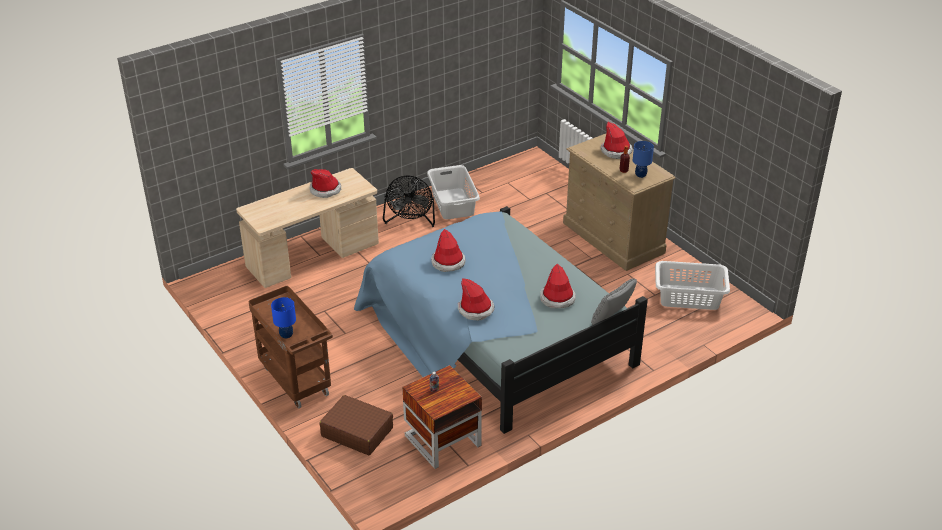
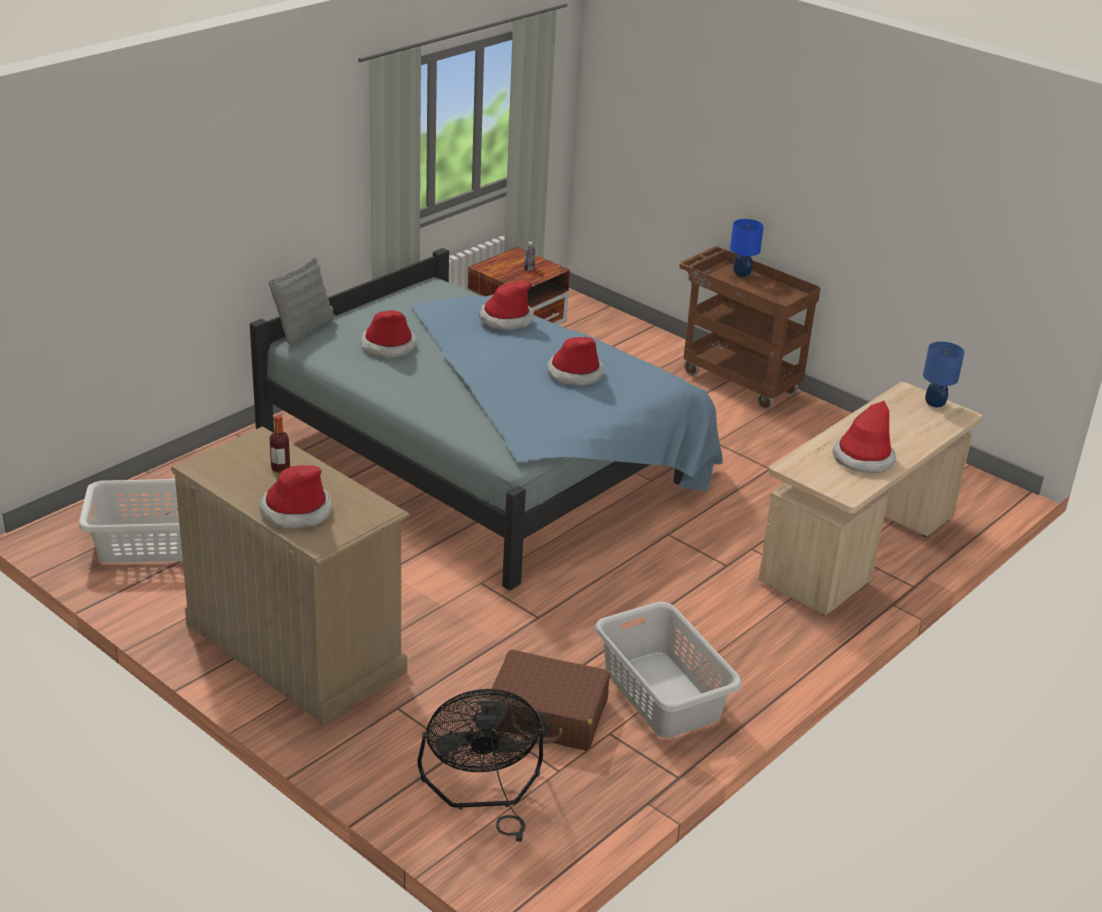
camera: 165 degrees right, 5 degrees down
brown suitcase [320,395,393,455] -> brown suitcase moved to [487,649,610,751]
black fan [383,176,435,227] -> black fan moved to [417,689,545,842]
blue table lamp [633,141,654,178] -> blue table lamp moved to [923,341,964,407]

